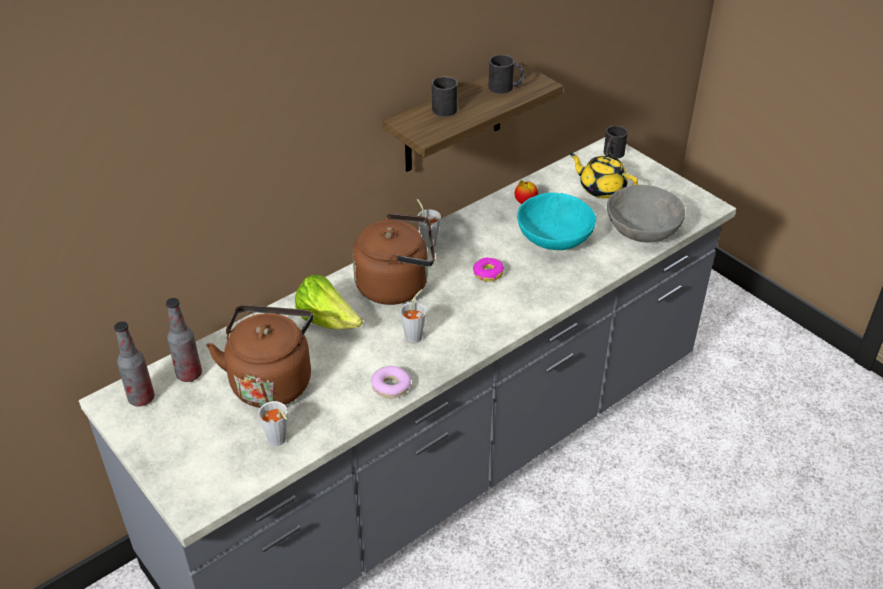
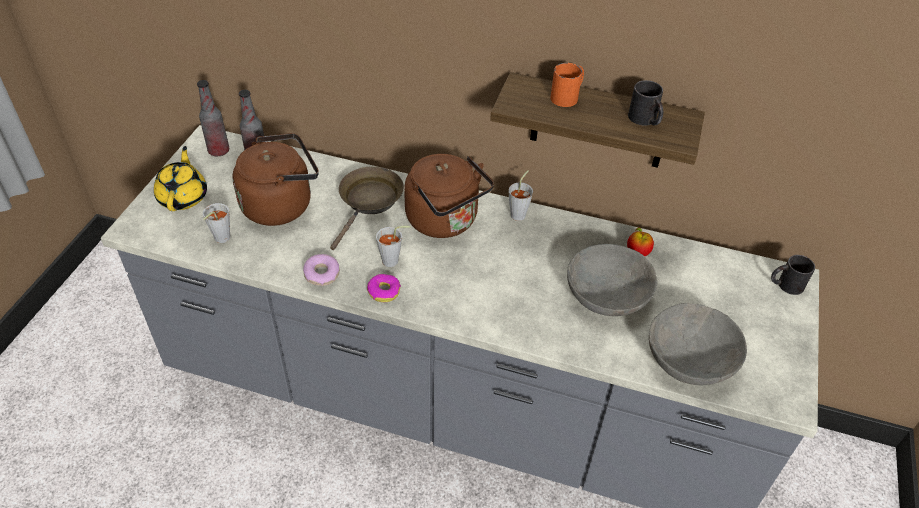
camera: 55 degrees right, 5 degrees up
lettuce [295,275,363,330] -> brown frying pan [330,166,404,250]
black mug [432,76,458,117] -> orange mug [550,63,584,107]
donut [473,258,504,282] -> donut moved to [367,274,401,302]
turquoise bowl [517,192,597,250] -> grey bowl [567,244,657,316]
yellow teapot [569,153,638,198] -> yellow teapot moved to [154,146,207,211]

